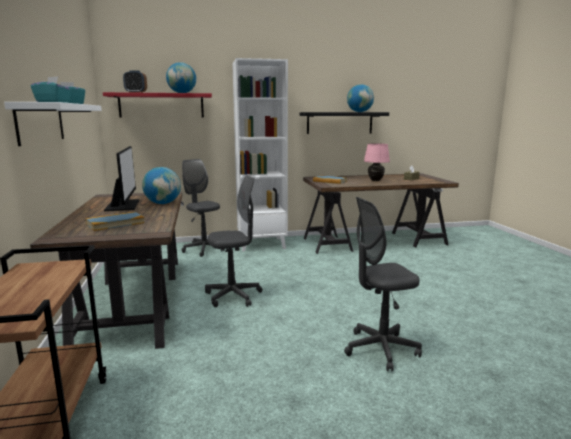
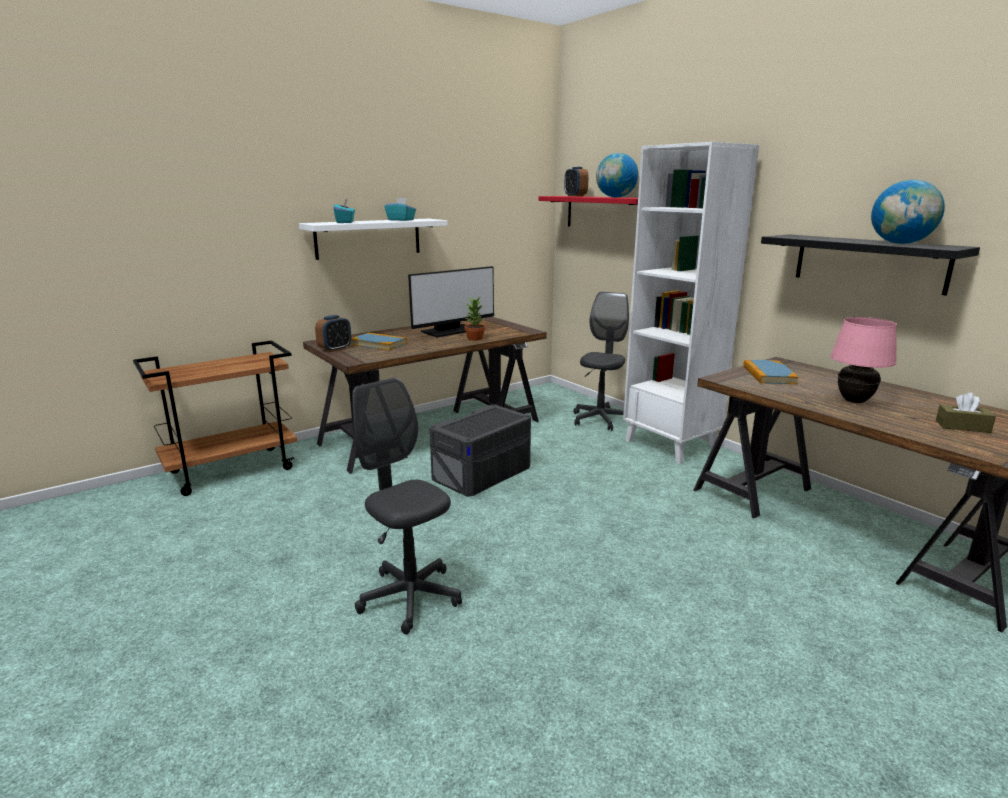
camera: 65 degrees right, 5 degrees up
globe [142,167,181,204] -> potted plant [464,297,485,341]
grey office chair [205,175,262,307] -> grey storage box [430,404,531,497]
none -> alarm clock [315,315,351,352]

